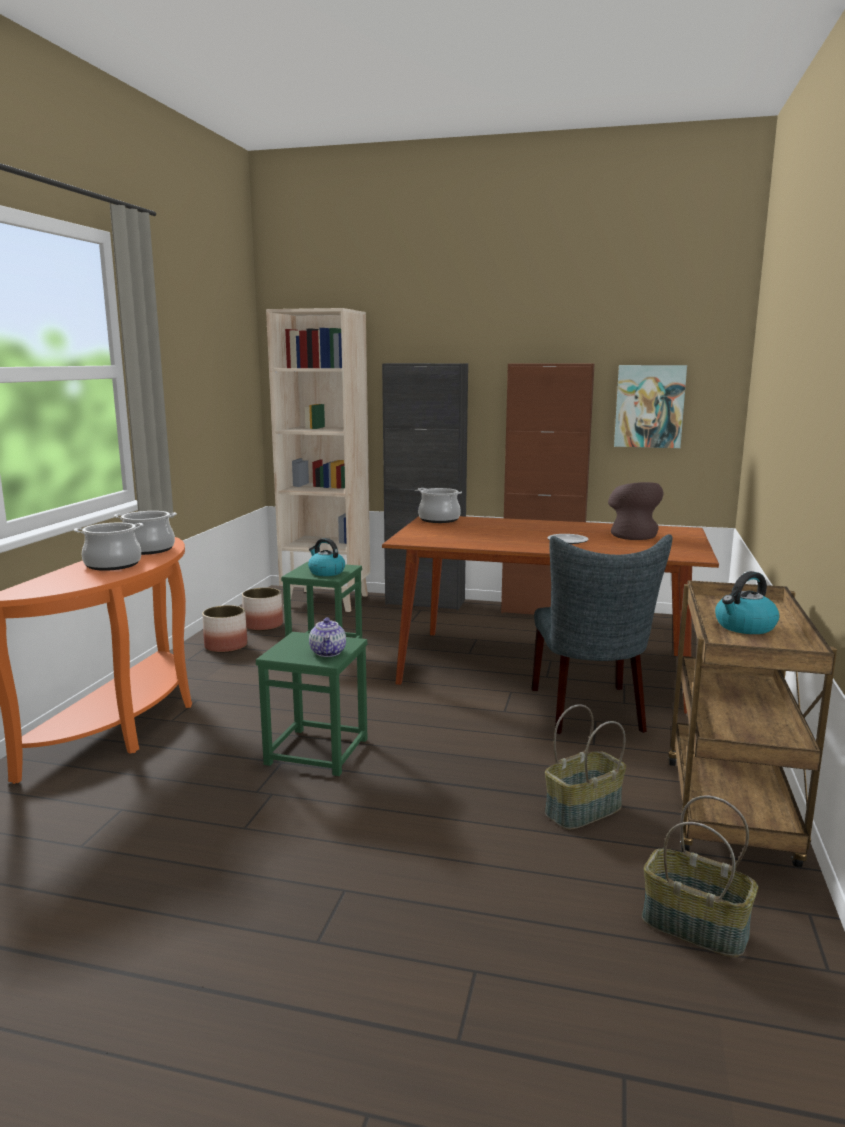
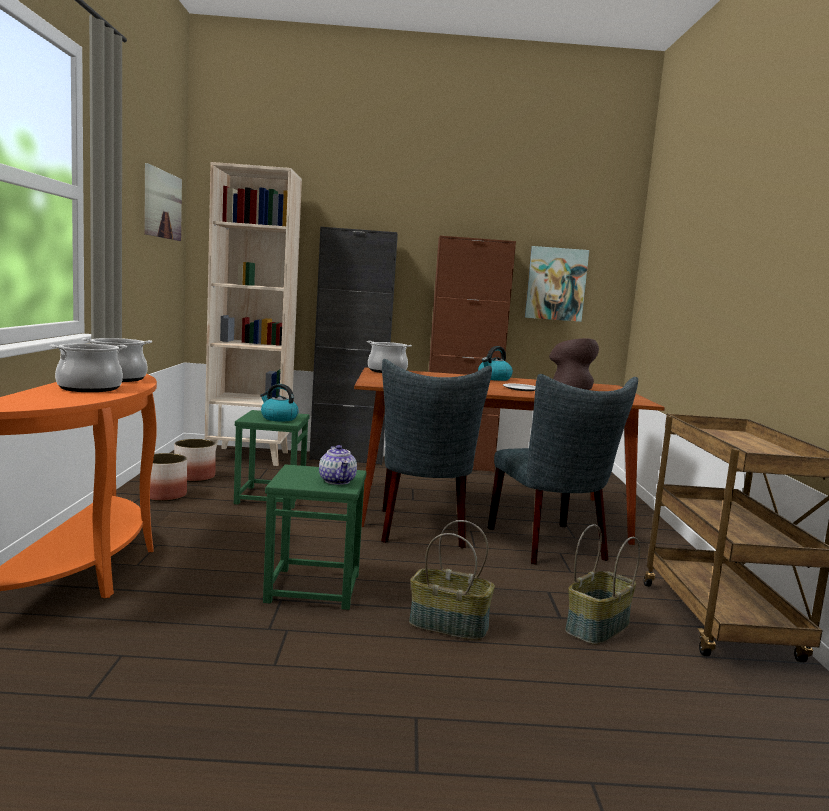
camera: 15 degrees left, 5 degrees down
basket [642,796,758,958] -> basket moved to [409,520,495,641]
kettle [715,571,779,634] -> kettle moved to [478,346,513,381]
none -> picture [144,163,182,241]
none -> grey chair [381,359,492,548]

